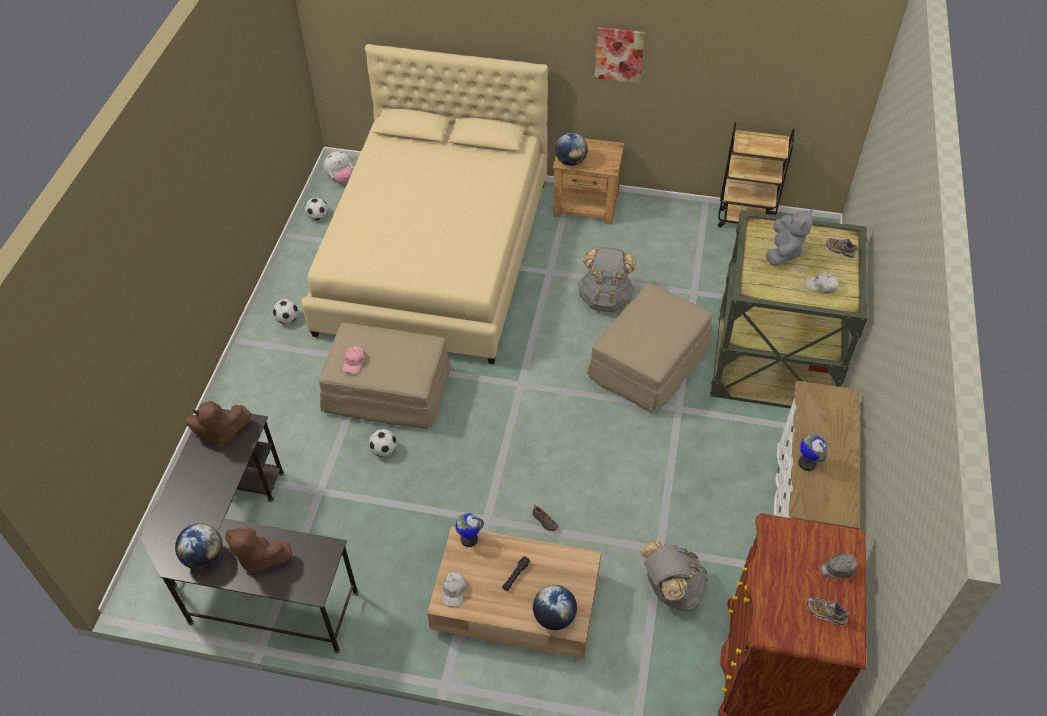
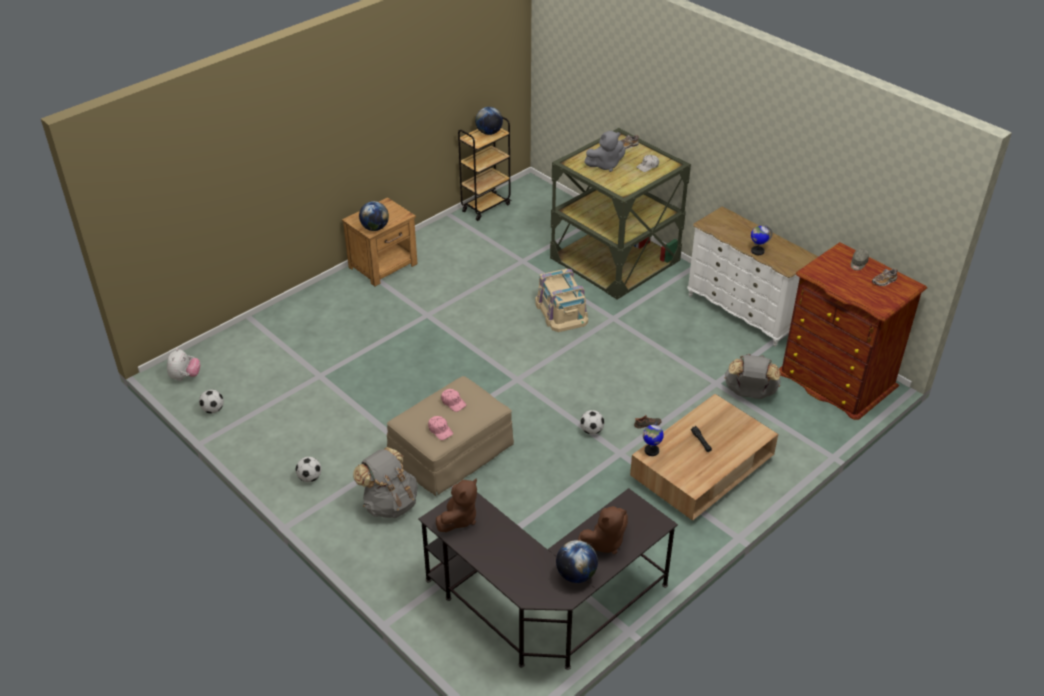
camera: 55 degrees left, 10 degrees down
beige bed [301,44,548,364] -> none
football [369,429,397,457] -> football moved to [580,410,604,435]
white cap [442,572,466,607] -> none
globe [533,585,577,630] -> globe moved to [475,107,503,135]
grey backpack [578,247,636,312] -> grey backpack moved to [353,447,418,518]
beige ottoman [588,283,713,413] -> beige storage box [535,269,588,332]
picture [595,27,645,84] -> none
grey plush toy [766,209,813,266] -> grey plush toy turned 105 degrees clockwise [584,131,626,172]
none -> pink cap [441,389,466,412]

